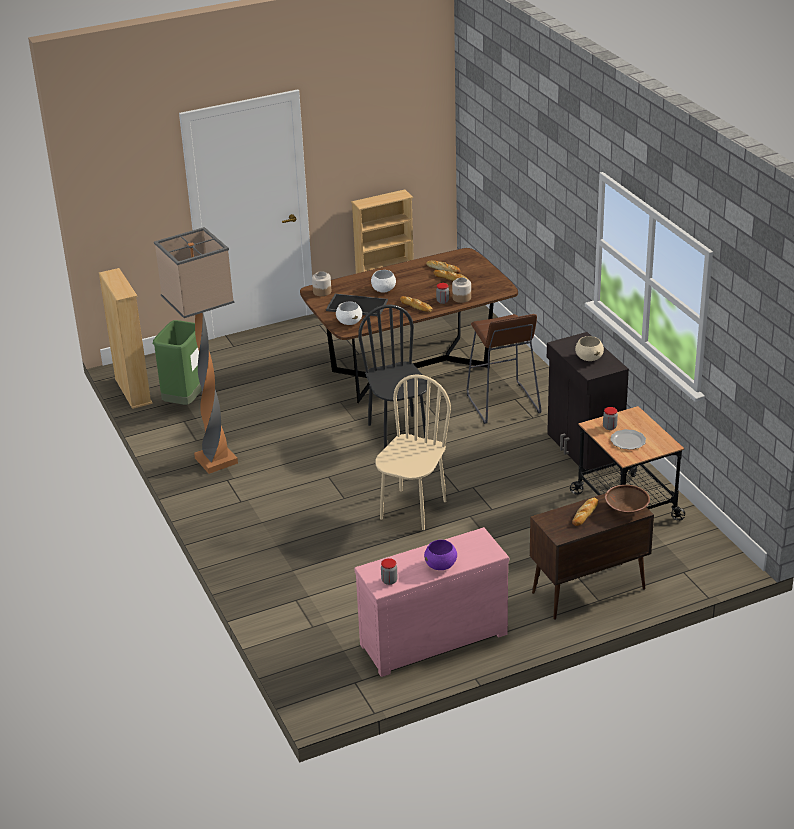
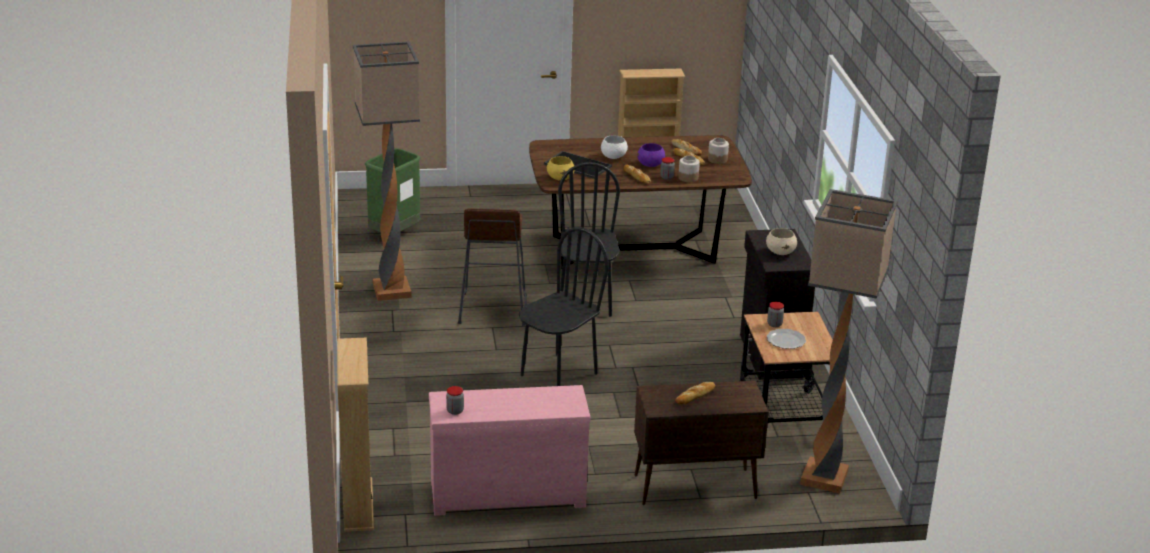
camera: 15 degrees right, 5 degrees down
beige bookcase [99,268,153,409] -> beige bookcase moved to [337,337,374,532]
jar [312,271,331,296] -> jar moved to [708,138,729,164]
white bowl [336,302,362,325] -> yellow bowl [547,156,575,181]
beige chair [375,374,451,530] -> black chair [519,227,609,386]
purple bowl [424,540,457,570] -> purple bowl moved to [637,143,665,167]
brown stool [467,314,542,424] -> brown stool moved to [458,208,527,326]
brown bowl [605,485,650,514] -> none
none -> floor lamp [800,189,898,493]

